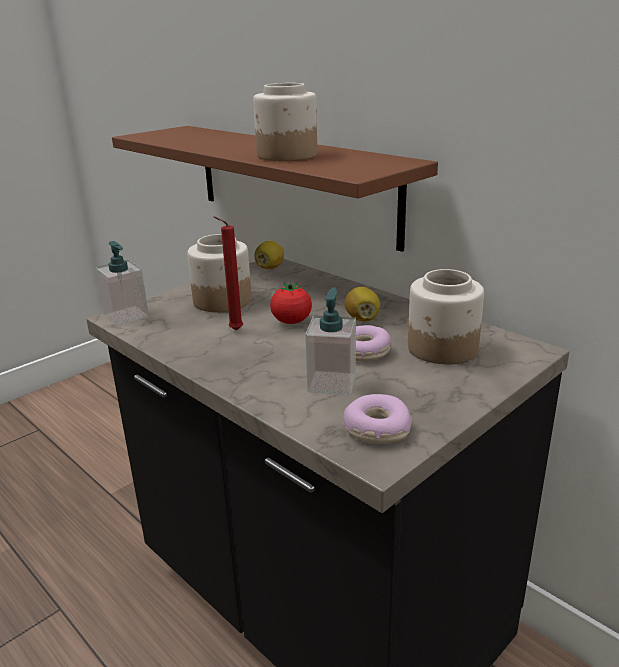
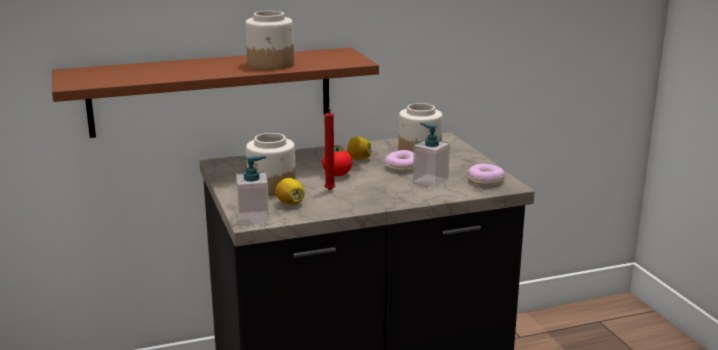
camera: 65 degrees left, 5 degrees down
lemon [254,241,284,269] -> lemon moved to [275,178,305,205]

